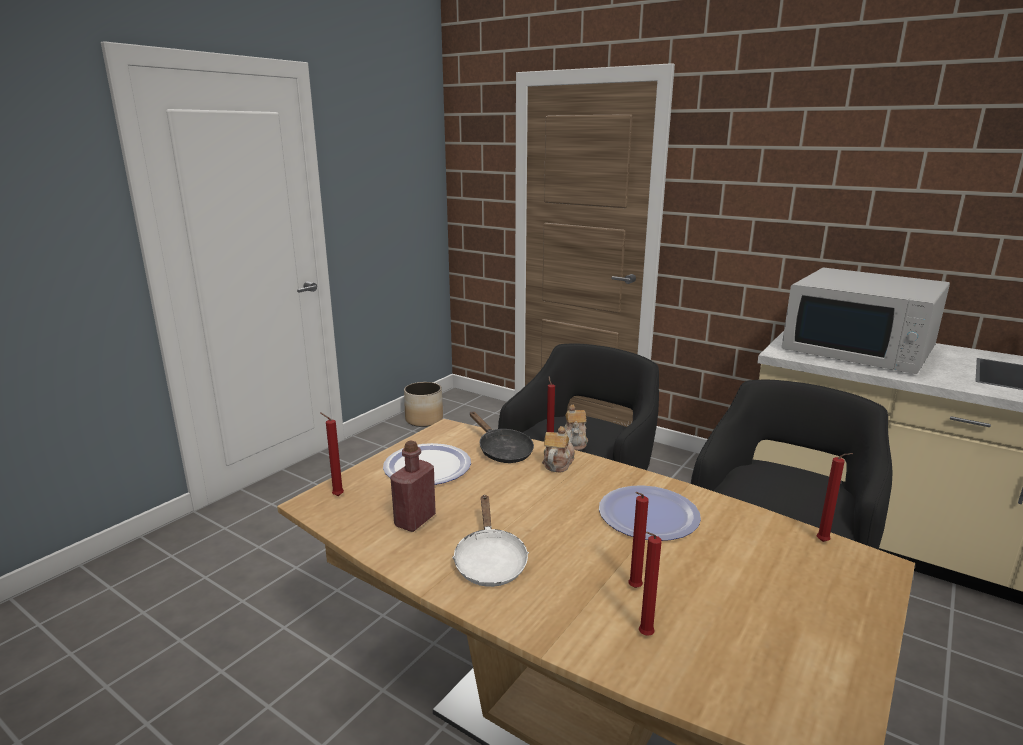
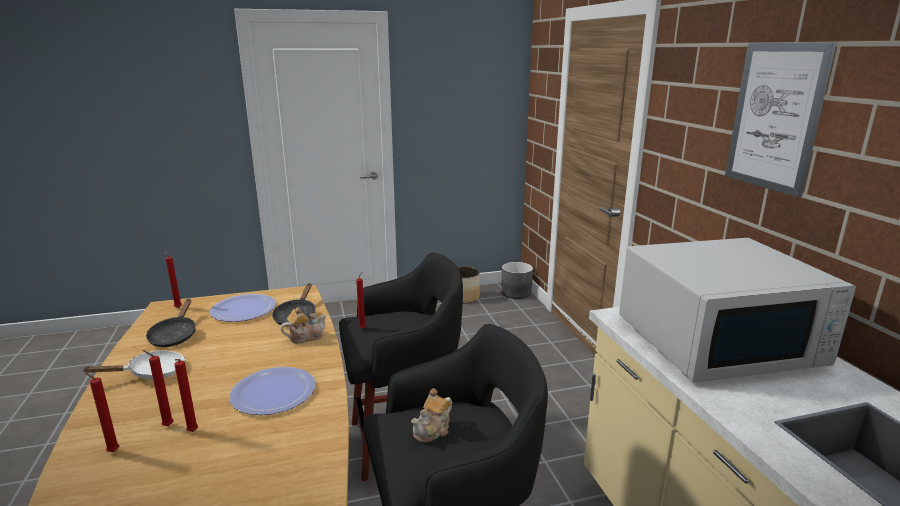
camera: 40 degrees right, 0 degrees up
red bottle [390,441,436,532] -> black frying pan [146,299,196,347]
white frying pan [452,495,529,587] -> white frying pan turned 150 degrees counterclockwise [81,350,185,379]
teapot [564,405,588,450] -> teapot moved to [411,388,452,443]
white microwave [782,268,950,374] -> white microwave turned 90 degrees counterclockwise [619,238,856,383]
red candle [817,453,853,542] -> red candle moved to [174,359,198,432]
none -> grey planter [501,262,533,299]
none -> picture [725,42,837,198]

